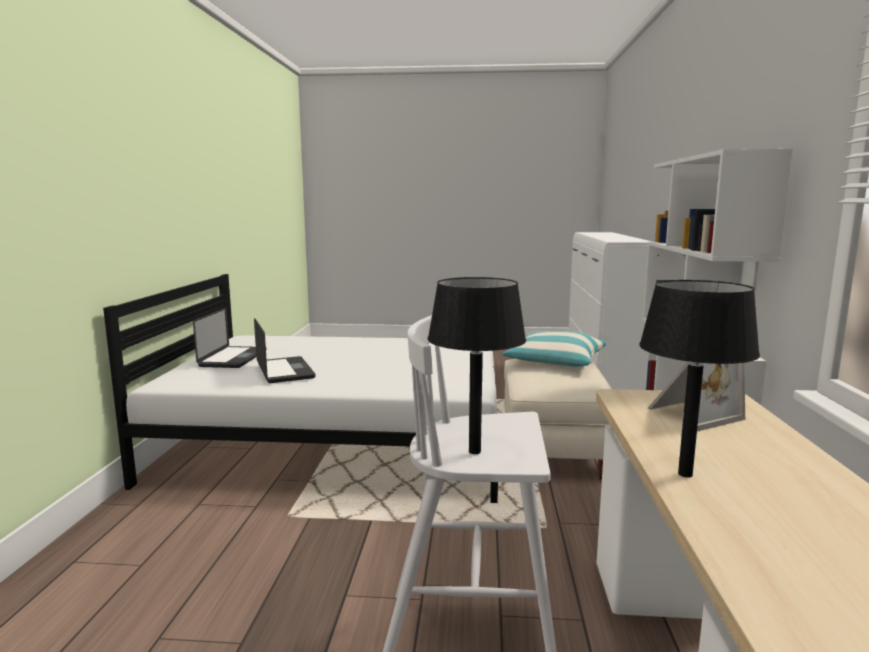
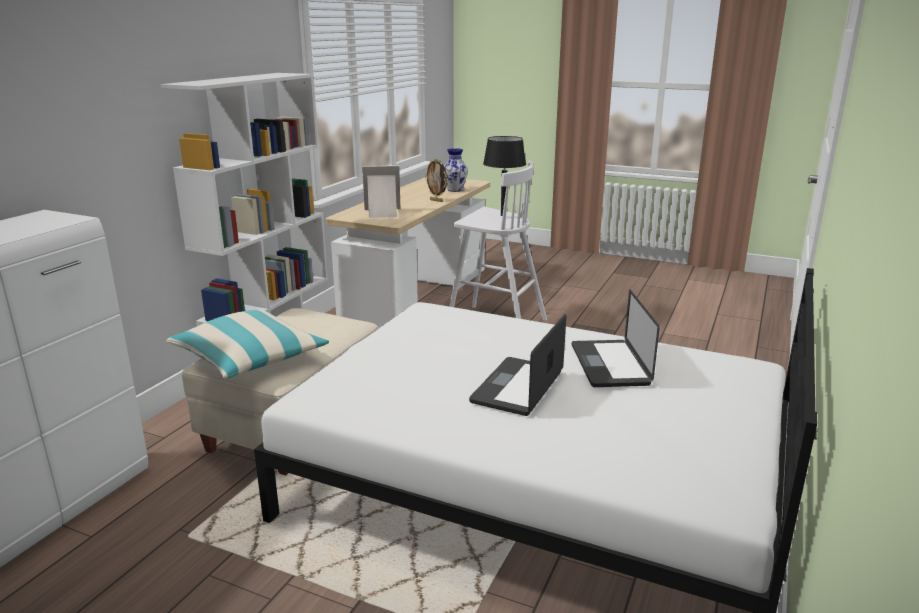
camera: 160 degrees left, 10 degrees up
laptop [193,307,267,368] -> laptop moved to [469,314,566,416]
black table lamp [639,280,760,477] -> picture frame [425,158,448,202]
none -> vase [444,148,468,192]

